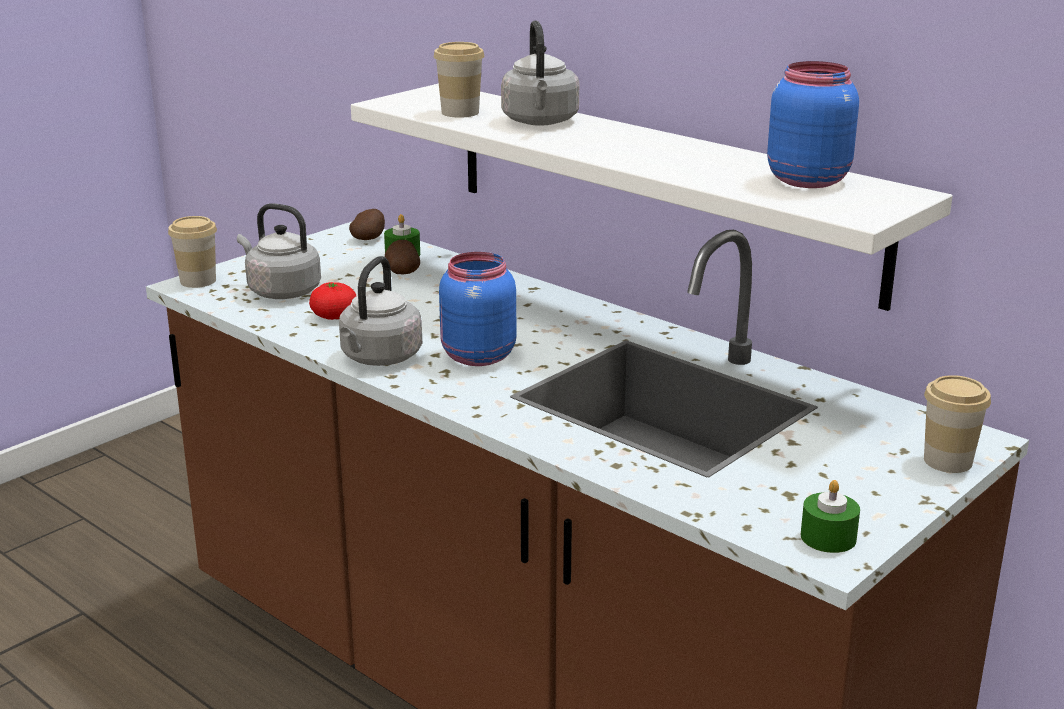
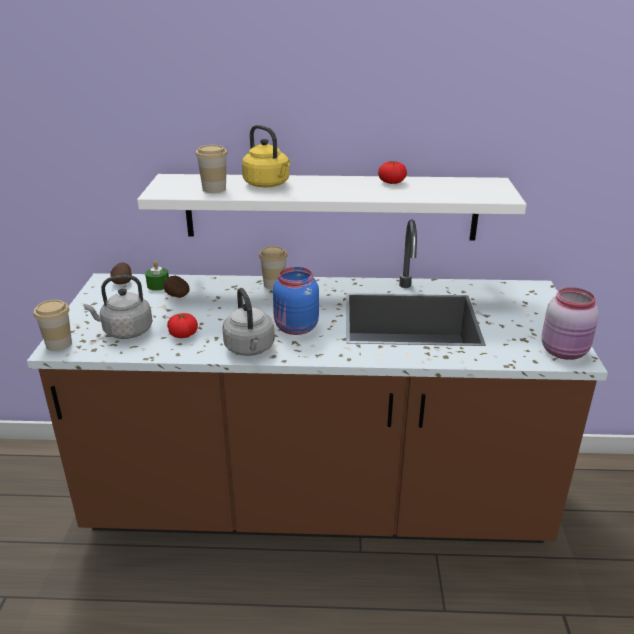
camera: 40 degrees left, 5 degrees up
grey kettle [501,21,579,126] -> yellow kettle [242,125,291,188]
blue jar [767,61,859,188] -> none
green candle [801,480,860,553] -> pink jar [542,287,599,360]
cup [924,375,991,473] -> cup moved to [259,246,288,289]
none -> tomato [378,161,407,184]

